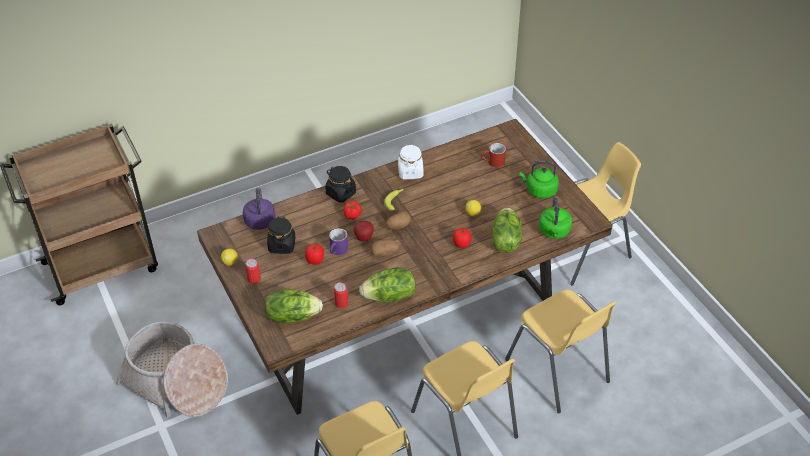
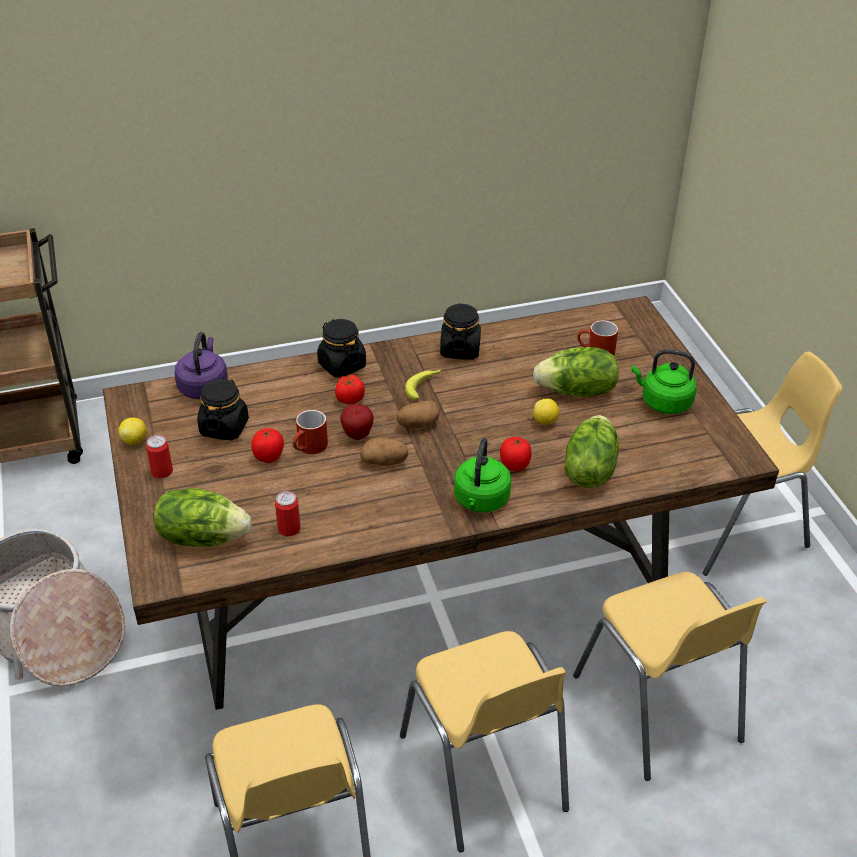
camera: 10 degrees right, 5 degrees down
purple mug [329,228,348,255] -> red mug [293,410,328,454]
lettuce [359,267,415,302] -> lettuce moved to [533,347,619,397]
white jar [398,145,423,179] -> black jar [440,303,481,359]
green kettle [539,197,572,239] -> green kettle moved to [454,438,511,512]

